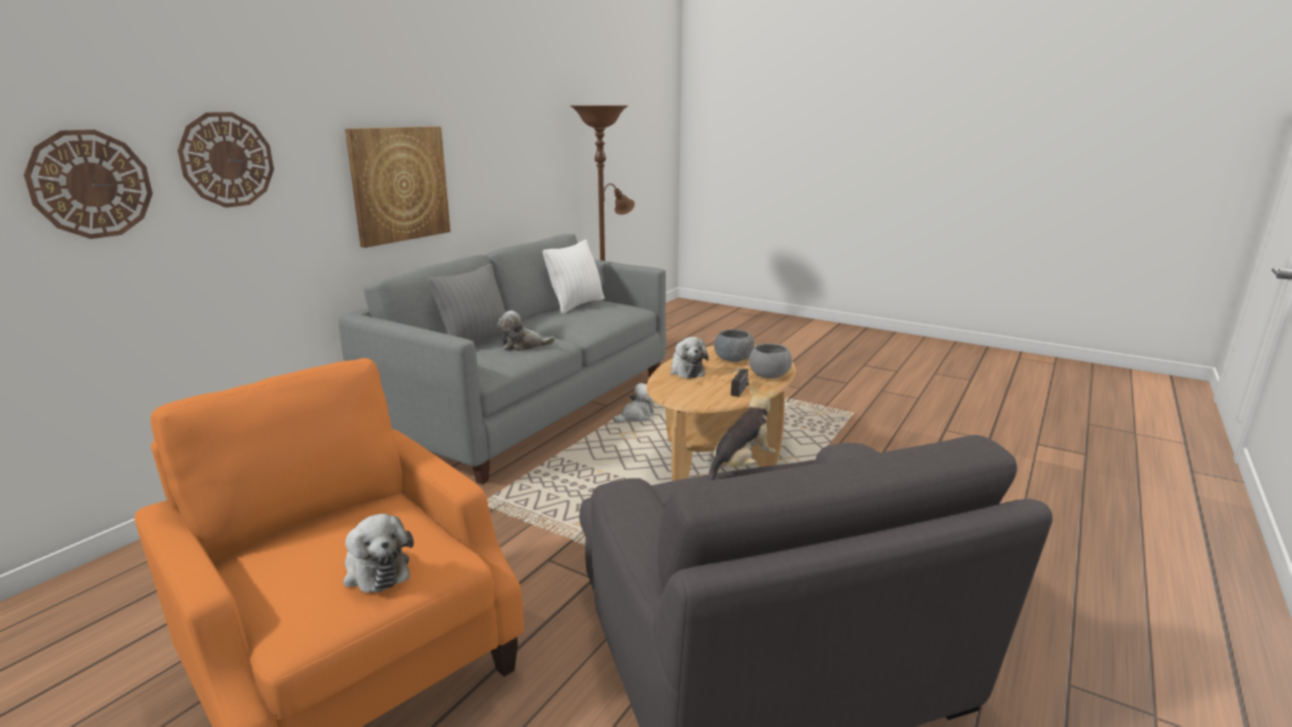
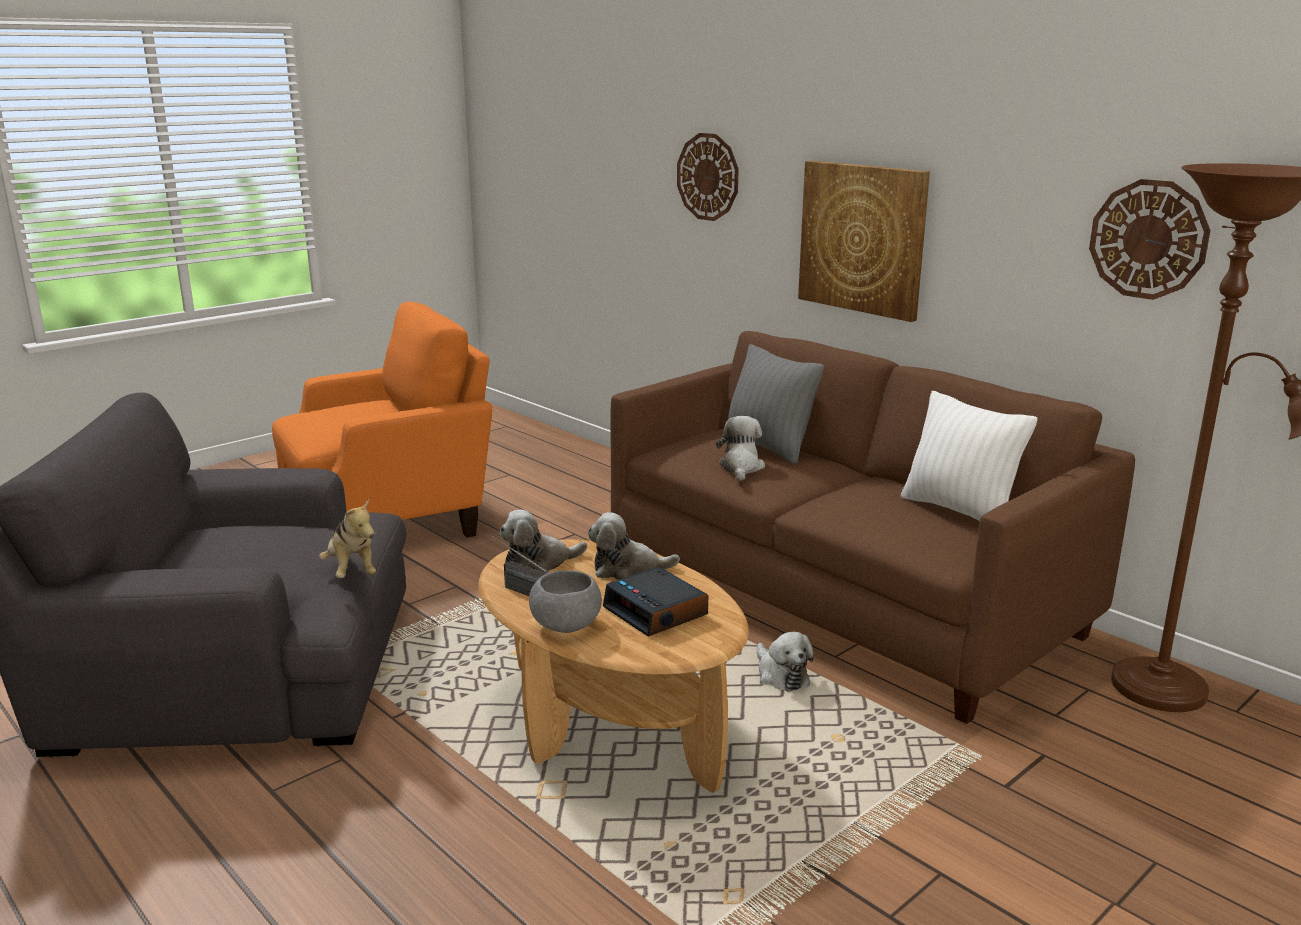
camera: 105 degrees right, 0 degrees up
wall clock [24,130,153,239] -> wall clock moved to [1089,179,1211,300]
grey sofa [339,234,666,484] -> brown sofa [610,331,1135,724]
plush toy [343,514,414,593] -> plush toy moved to [499,510,587,573]
grey bowl [714,330,755,362] -> alarm clock [603,567,708,637]

